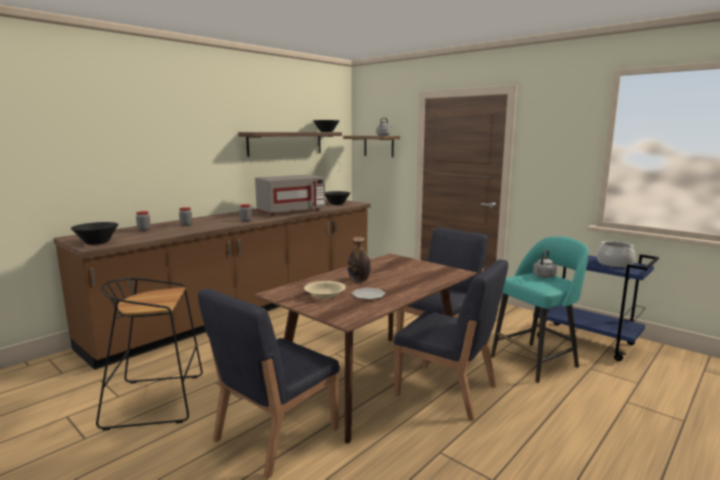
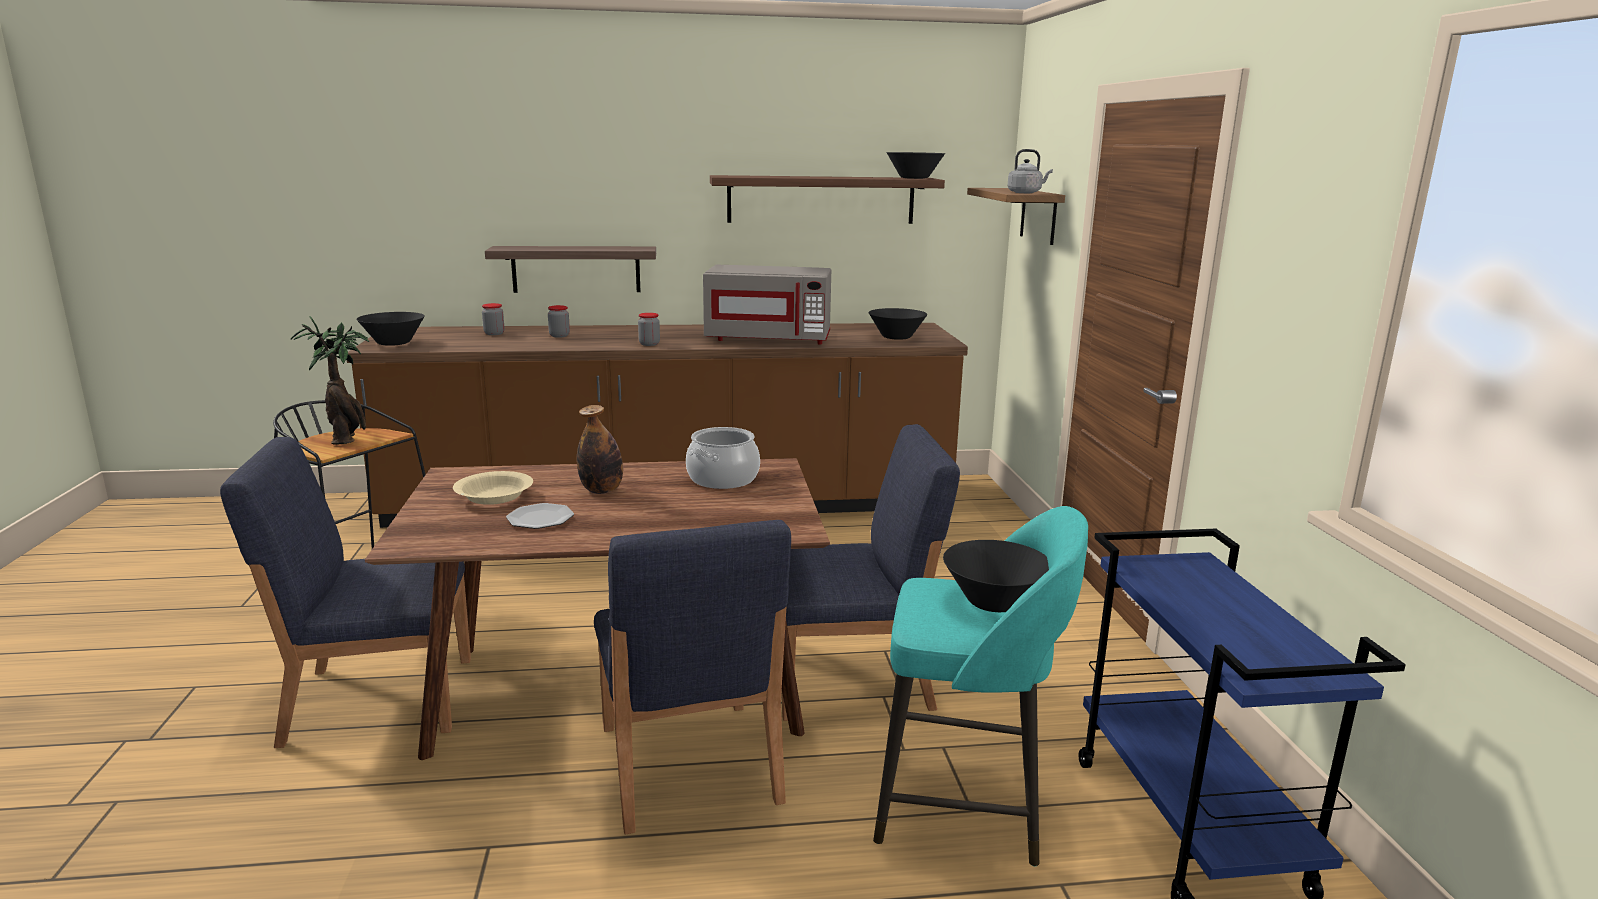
camera: 40 degrees right, 5 degrees up
grey kettle [533,250,557,278] -> black bowl [943,540,1049,612]
cooking pot [597,241,635,267] -> cooking pot moved to [686,427,760,489]
none -> potted plant [291,316,369,445]
none -> shelf [485,246,656,293]

